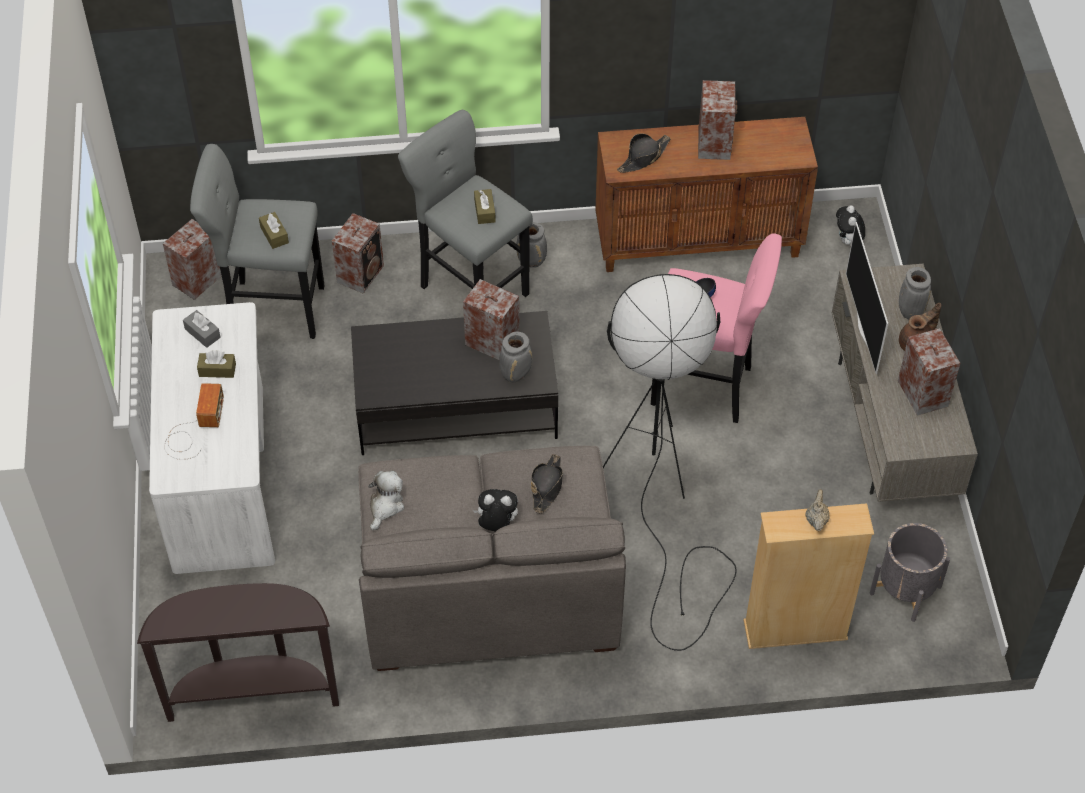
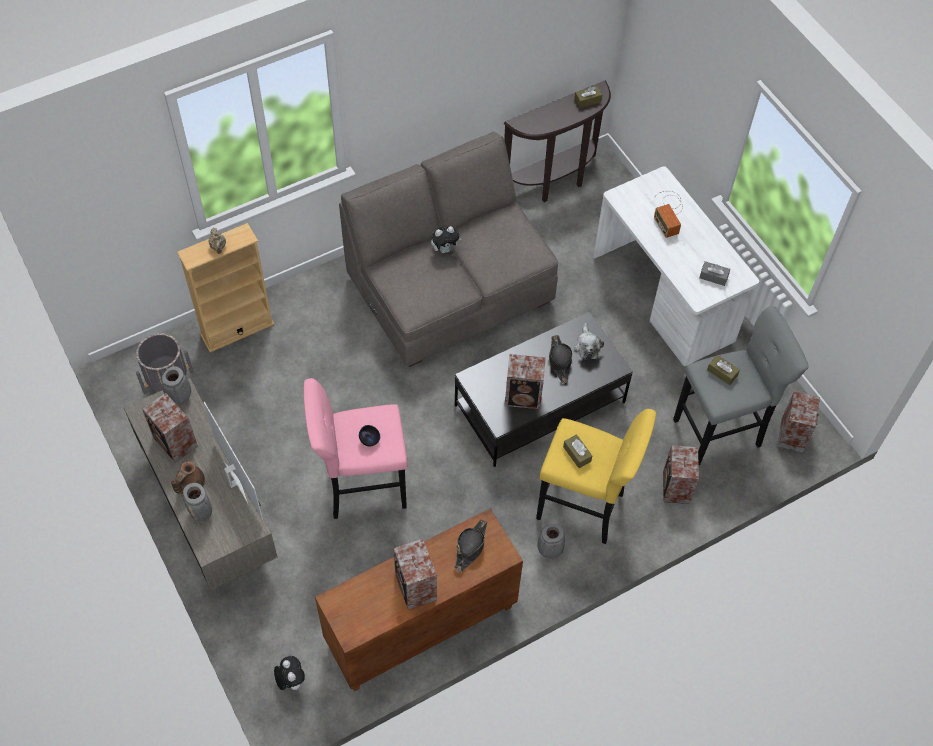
camera: 155 degrees right, 5 degrees up
brown tissue box [197,350,236,378] -> brown tissue box moved to [574,86,602,108]
plush toy [368,471,404,531] -> plush toy moved to [574,323,604,360]
grey stool [398,110,533,297] -> yellow stool [536,409,656,544]
grey vase [499,332,532,382] -> grey vase moved to [162,366,191,406]
black hat [531,454,563,514] -> black hat moved to [549,335,572,383]
black floor lamp [603,274,736,651] -> none

